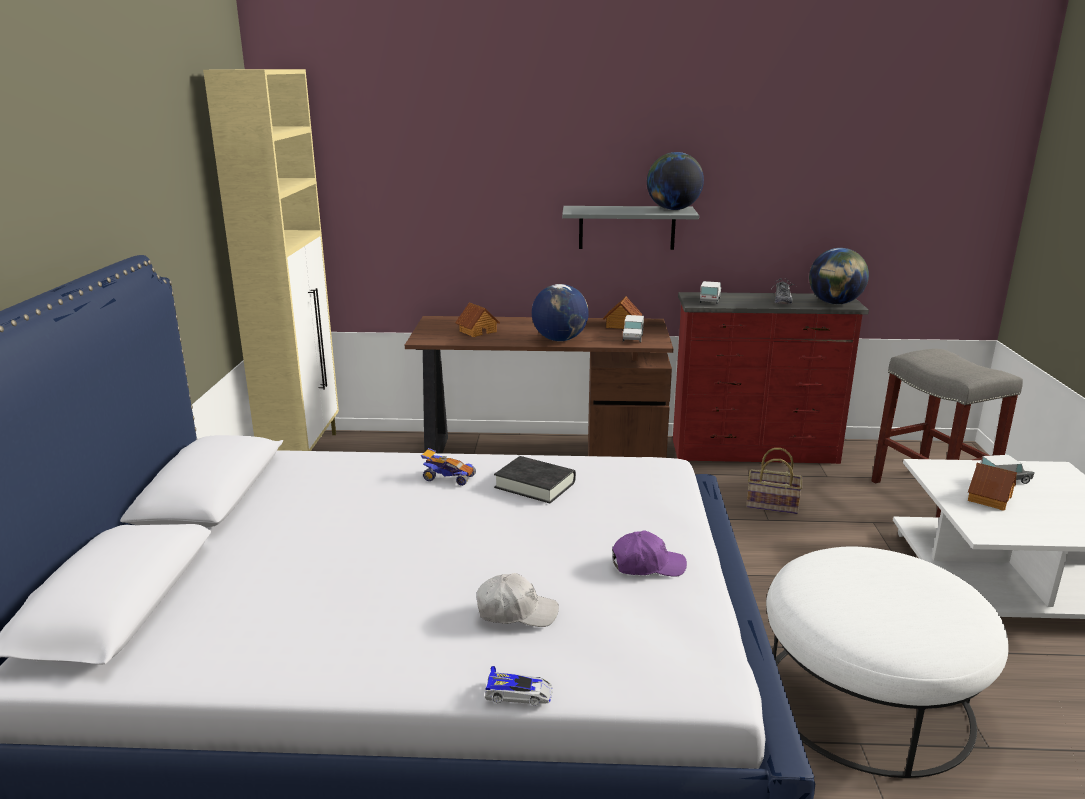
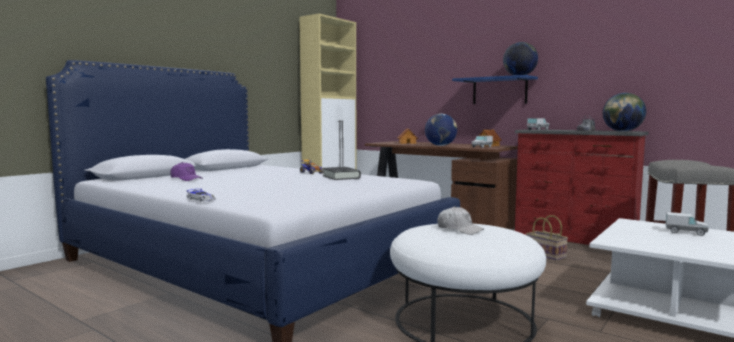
camera: 35 degrees right, 15 degrees down
white cap [477,573,559,627] -> white cap moved to [437,206,484,235]
grey shelf [562,206,699,250] -> blue shelf [452,75,538,104]
purple cap [612,530,687,577] -> purple cap moved to [170,162,203,181]
toy house [968,463,1017,511] -> none

